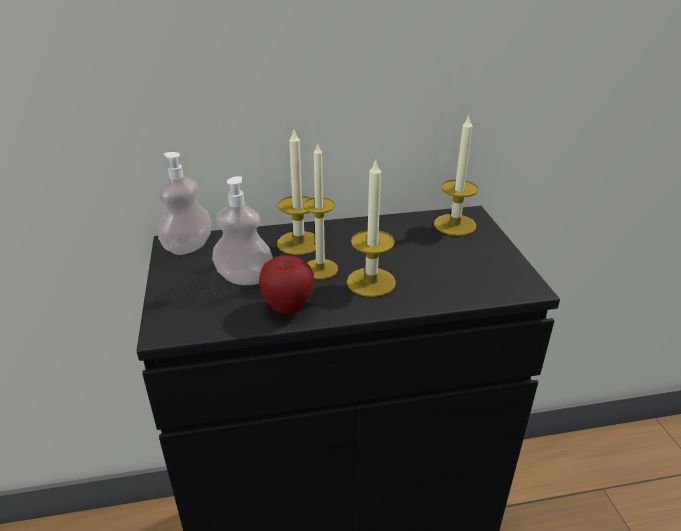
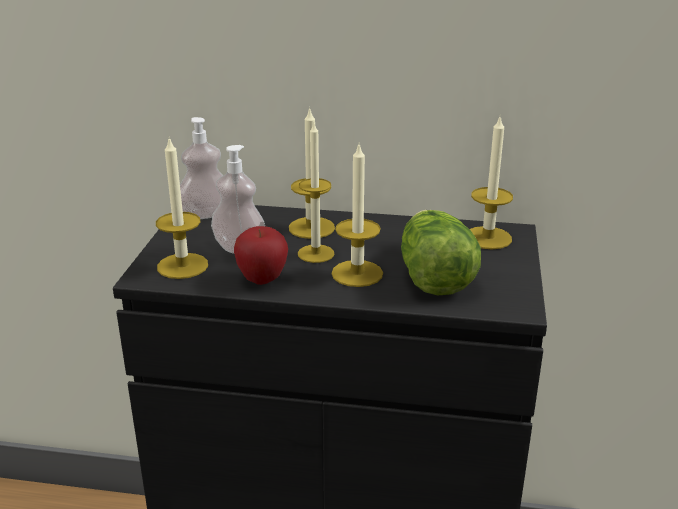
camera: 20 degrees right, 5 degrees down
none -> candle [156,137,208,279]
none -> lettuce [401,210,481,295]

